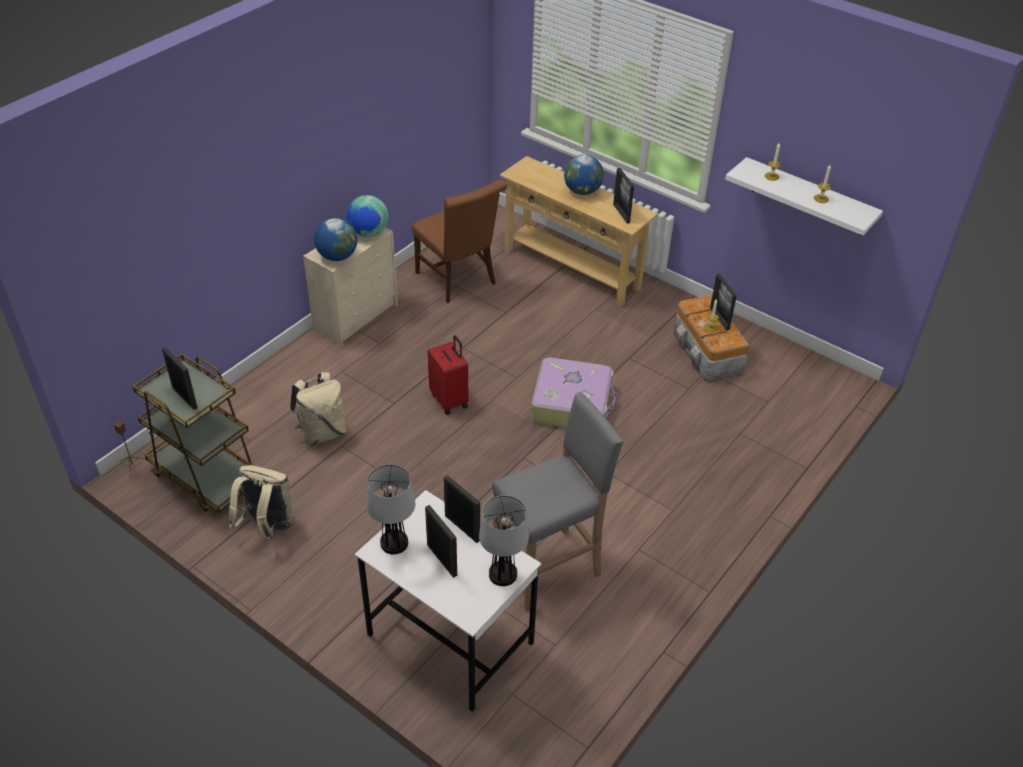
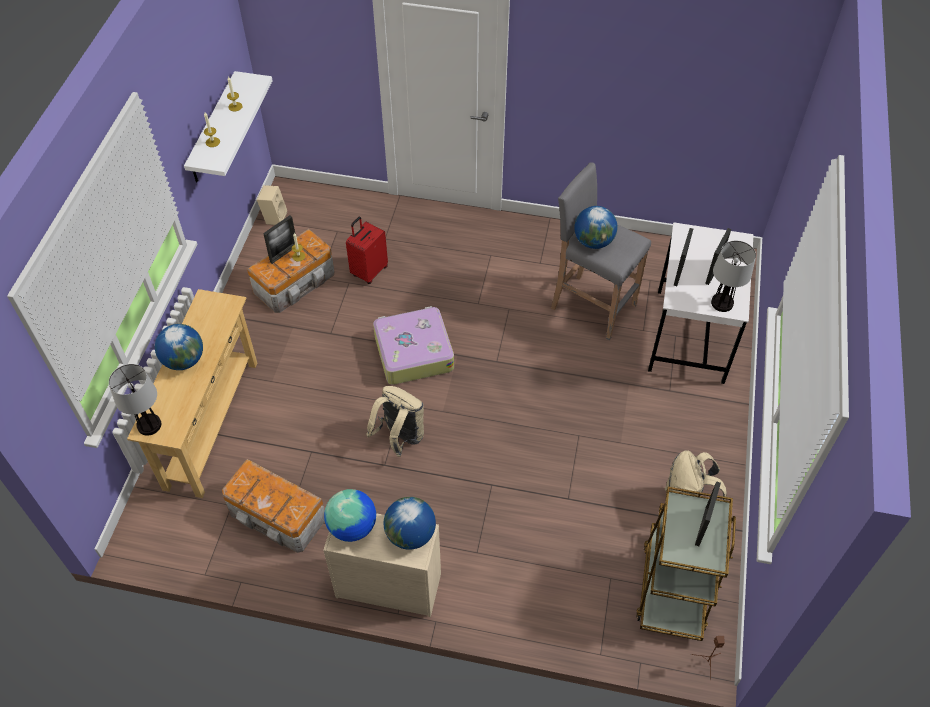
camera: 115 degrees left, 10 degrees up
beige backpack [290,372,346,446] -> beige backpack moved to [366,386,424,457]
brown chair [412,180,507,303] -> storage box [222,459,325,553]
red suitcase [428,335,469,415] -> red suitcase moved to [346,217,388,284]
table lamp [479,495,529,586] -> table lamp moved to [109,364,161,436]
picture frame [613,168,634,224] -> none
none -> beige speaker [257,185,287,225]
none -> globe [574,206,618,249]

